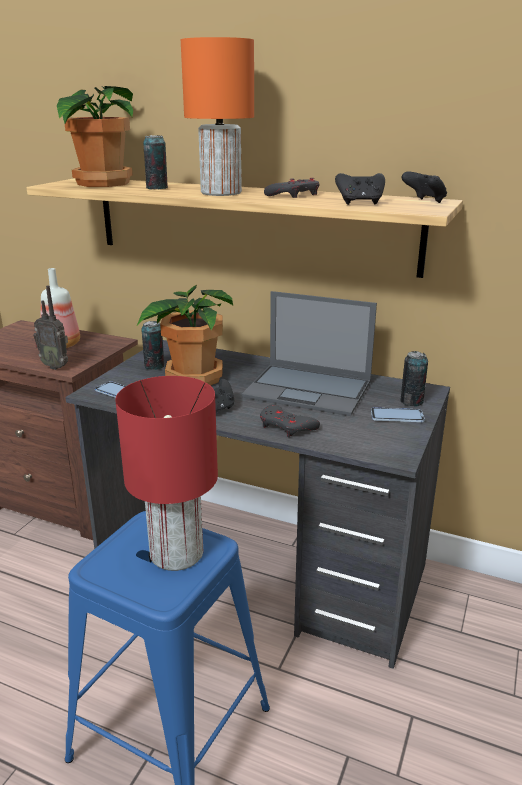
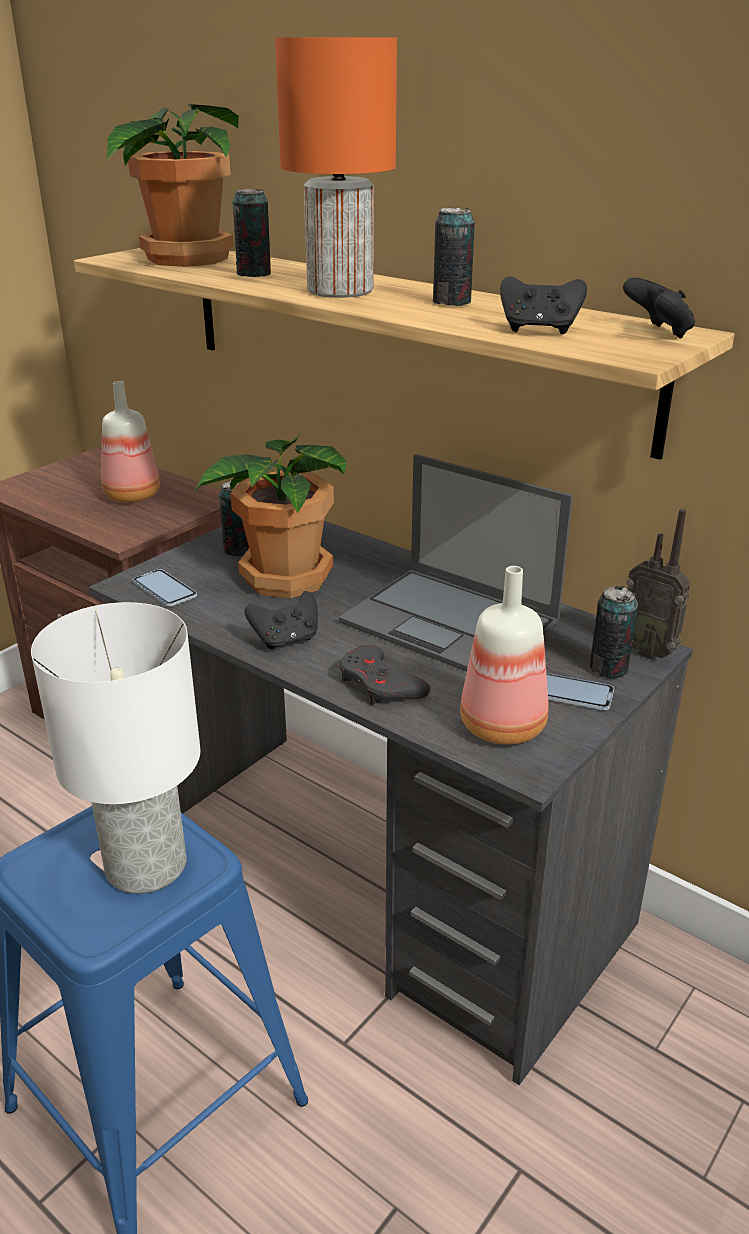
camera: 15 degrees right, 5 degrees up
radio [33,285,68,370] -> radio moved to [622,509,690,659]
red table lamp [115,376,218,571] -> white table lamp [31,602,200,894]
grey game controller [264,178,320,198] -> can [433,207,475,306]
none -> bottle [460,566,548,745]

